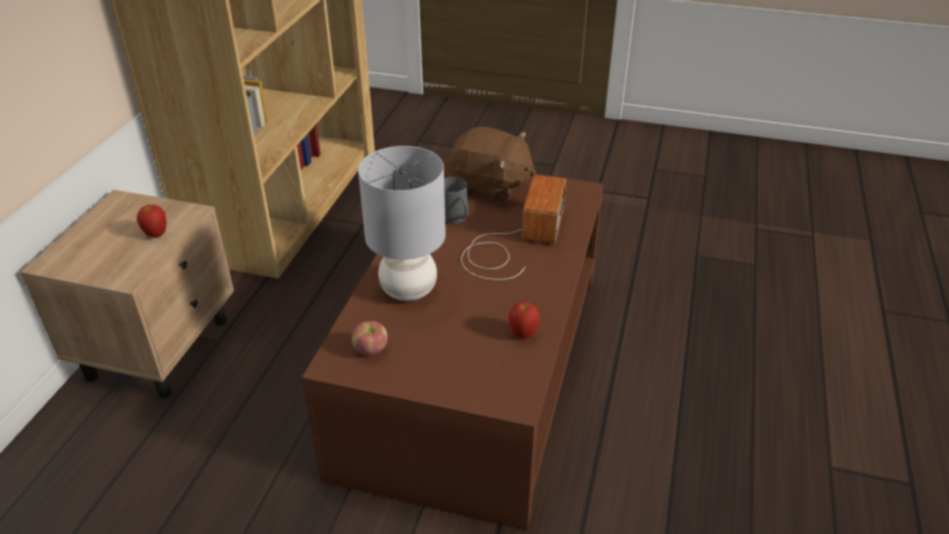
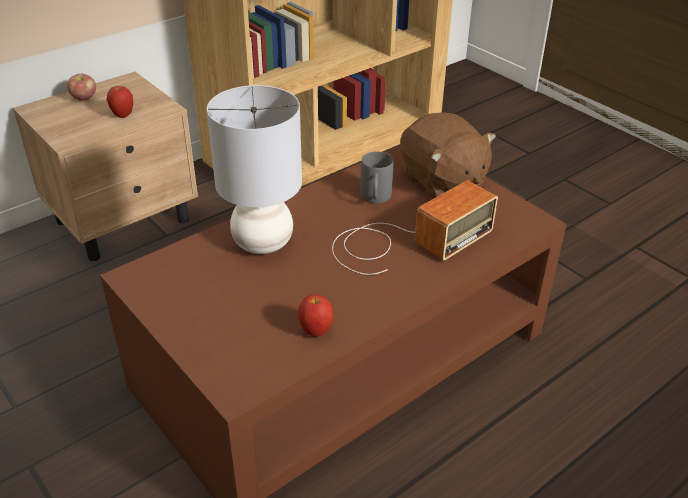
camera: 35 degrees right, 0 degrees up
apple [352,321,388,356] -> apple moved to [67,74,96,101]

